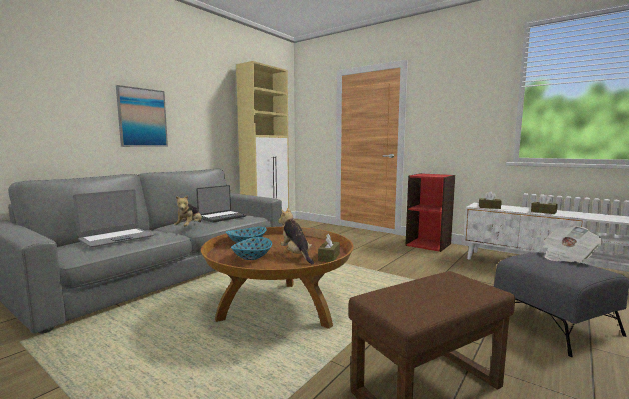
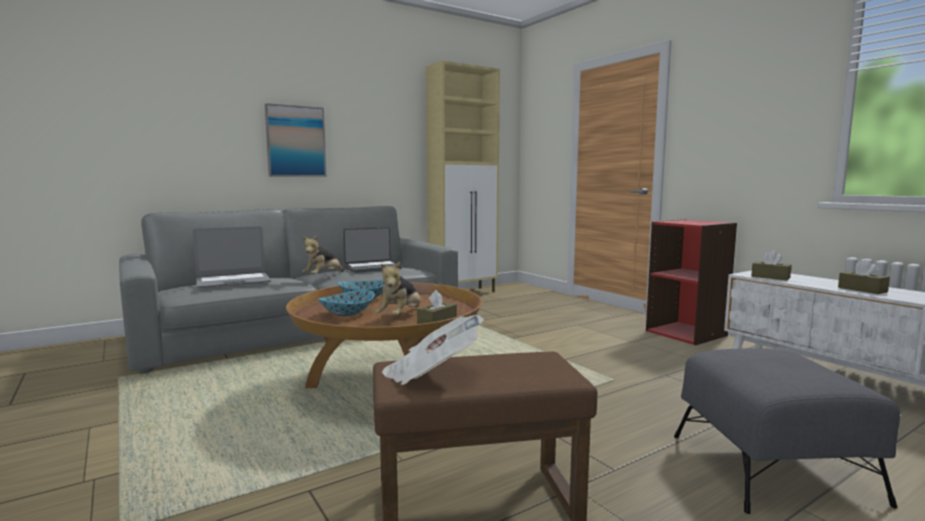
camera: 20 degrees right, 0 degrees up
plush toy [278,208,314,264] -> plush toy turned 150 degrees counterclockwise [376,262,421,316]
newspaper [542,226,603,263] -> newspaper moved to [382,315,484,385]

